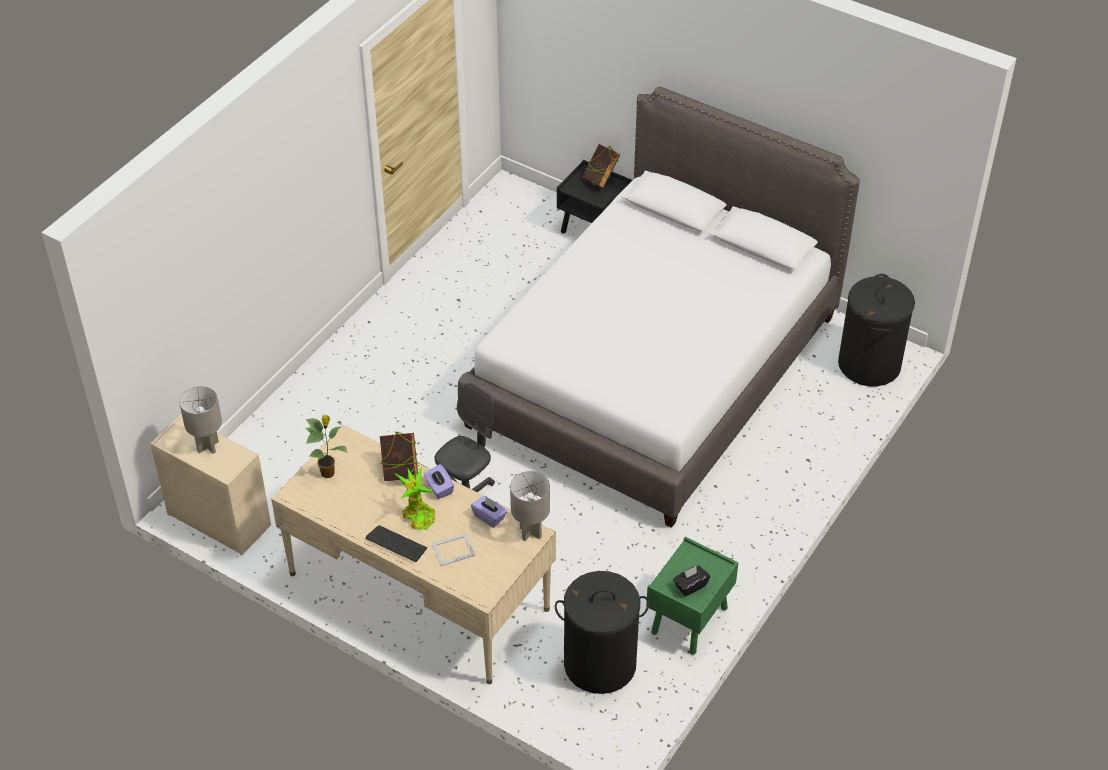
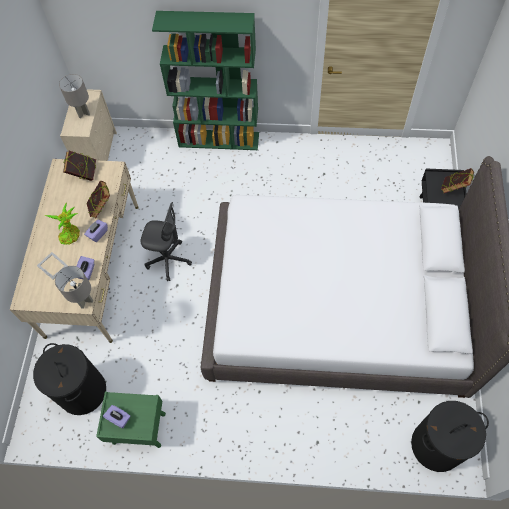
camera: 65 degrees right, 15 degrees up
potted plant [305,415,348,478] -> book [63,151,96,181]
keyboard [365,525,427,562] -> none
black tissue box [674,566,710,596] -> purple tissue box [103,405,130,428]
none -> green bookcase [152,11,259,150]

